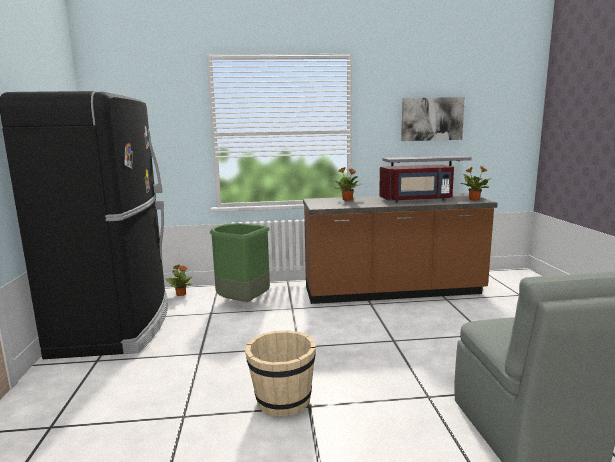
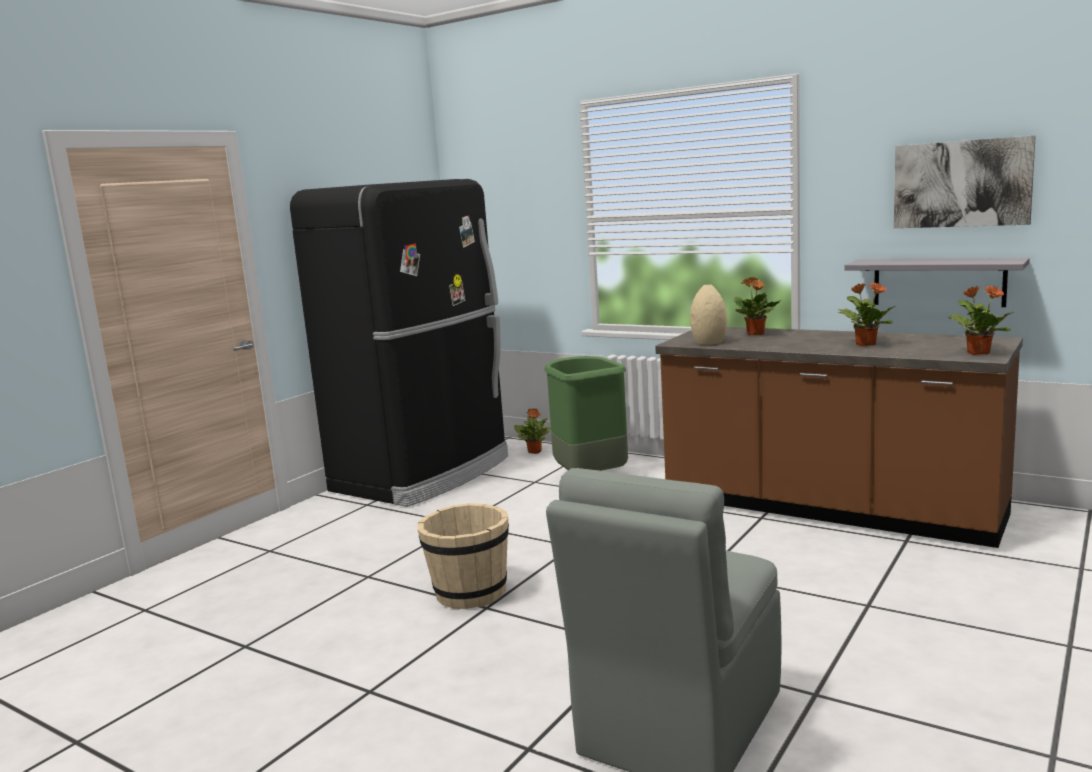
camera: 40 degrees right, 0 degrees up
red microwave [379,165,454,203] -> potted plant [838,282,895,346]
none -> beige vase [690,284,727,345]

